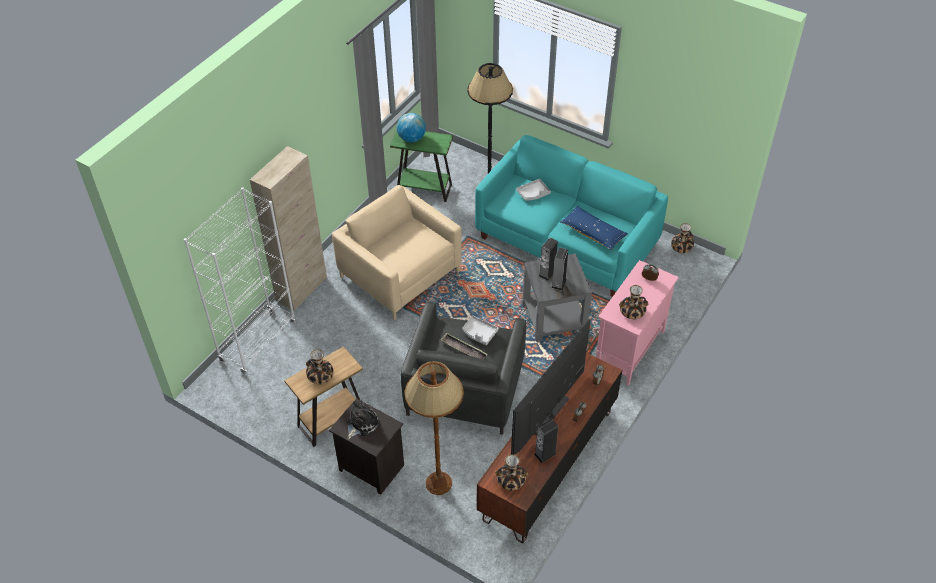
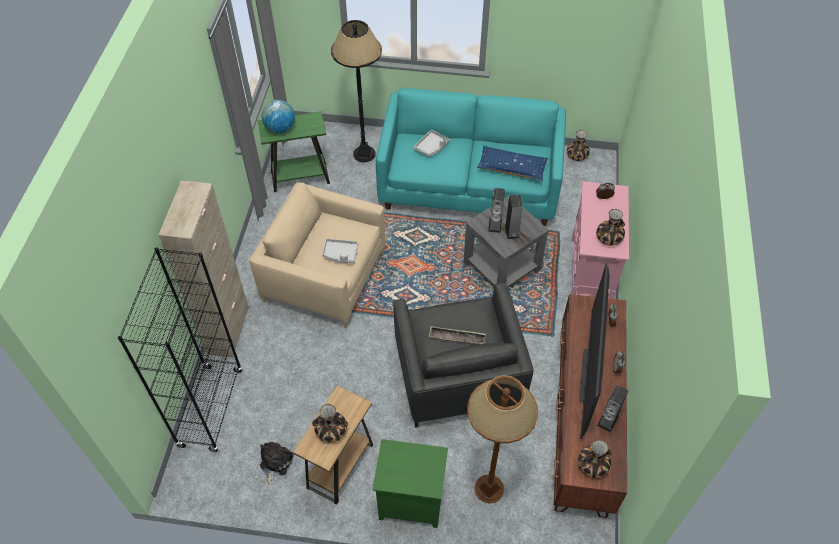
camera: 25 degrees left, 5 degrees up
white bookcase [184,187,296,375] -> black bookcase [118,247,242,453]
black nightstand [329,398,404,495] -> green nightstand [372,439,448,528]
plush toy [347,401,380,439] -> plush toy moved to [260,441,294,485]
grey tray [462,315,499,345] -> grey tray moved to [322,239,358,264]

